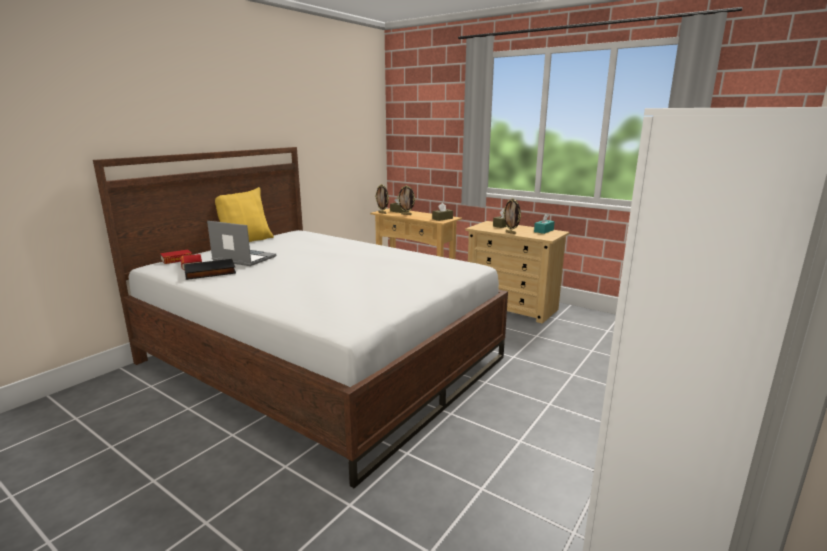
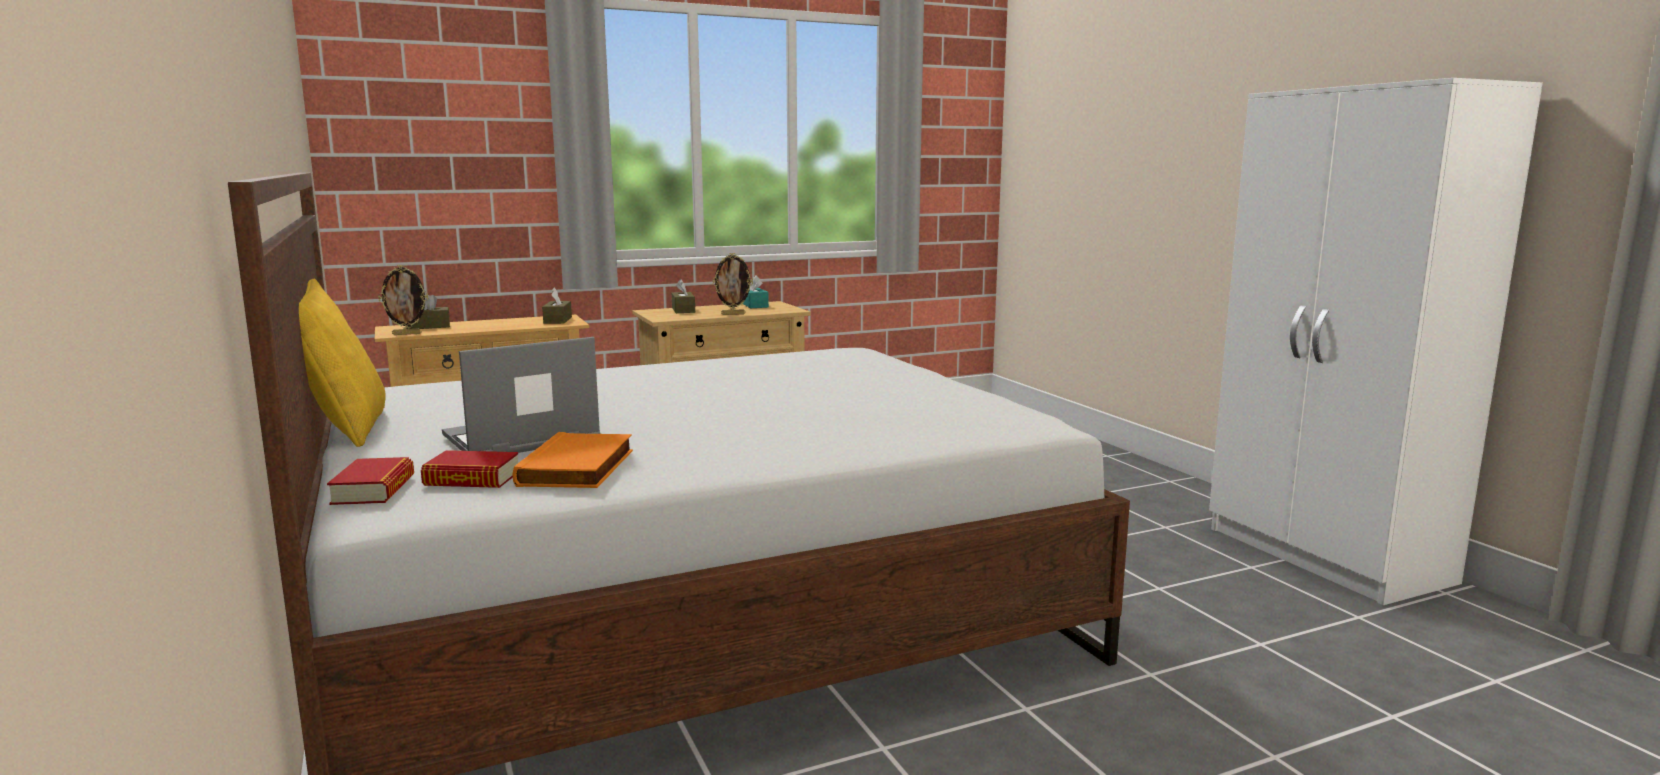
camera: 60 degrees left, 5 degrees down
black book [184,259,236,280] -> orange book [512,432,633,488]
picture frame [397,185,416,215] -> none

